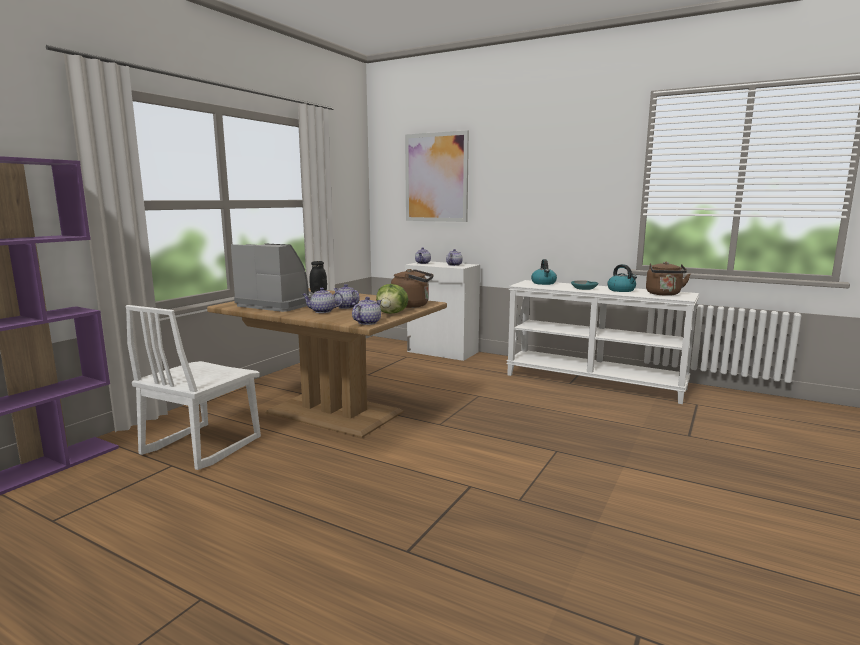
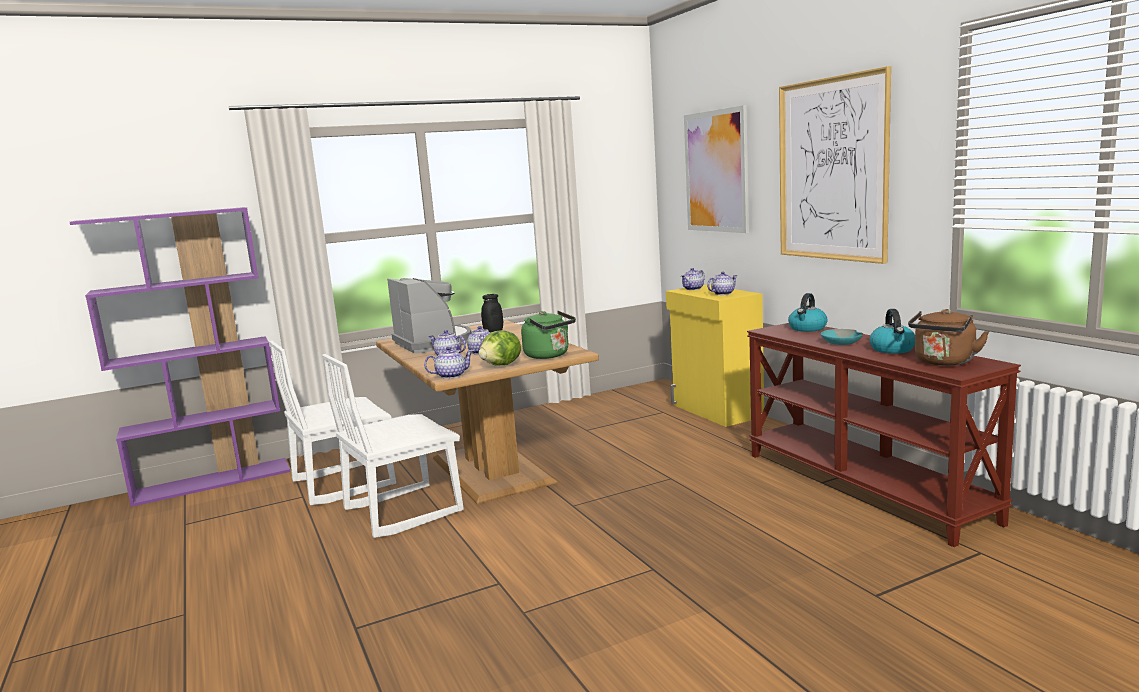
camera: 35 degrees right, 0 degrees up
brown kettle [391,269,434,308] -> green kettle [521,311,576,359]
white cabinet [405,262,480,361] -> yellow cabinet [666,285,764,427]
white console table [506,280,699,404] -> brown console table [747,323,1021,547]
none -> white chair [322,354,464,538]
none -> picture [779,66,891,264]

